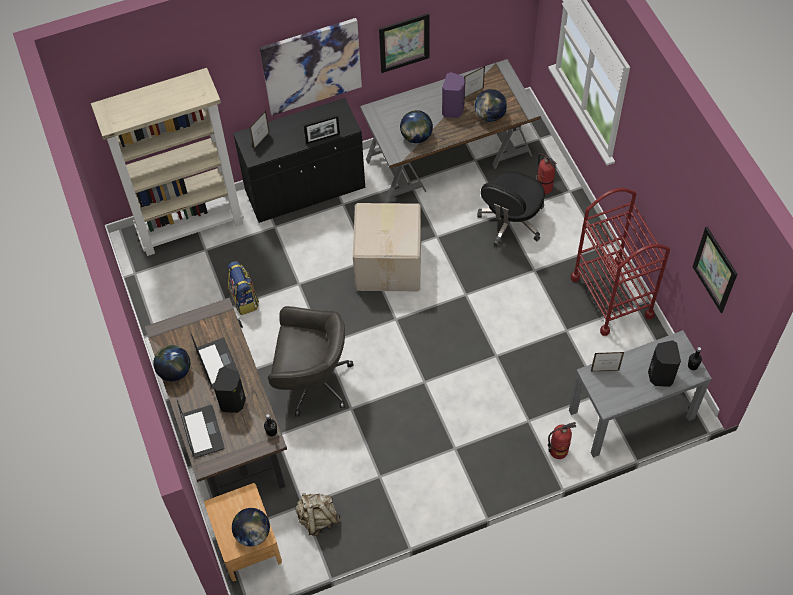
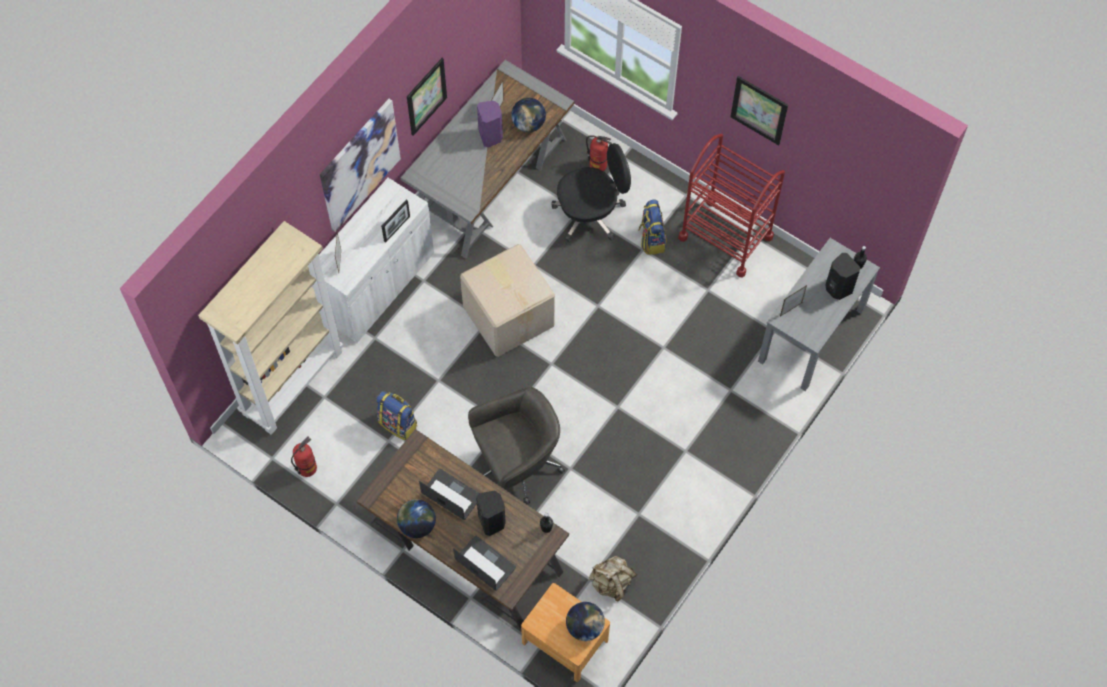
camera: 35 degrees left, 5 degrees up
black cabinet [233,98,365,223] -> white cabinet [311,178,434,343]
globe [400,110,433,143] -> none
black office chair [477,171,545,247] -> black office chair turned 105 degrees counterclockwise [551,143,631,243]
fire extinguisher [548,422,576,459] -> fire extinguisher moved to [291,436,317,477]
picture [693,227,737,313] -> picture moved to [731,76,788,145]
none -> backpack [638,200,667,255]

